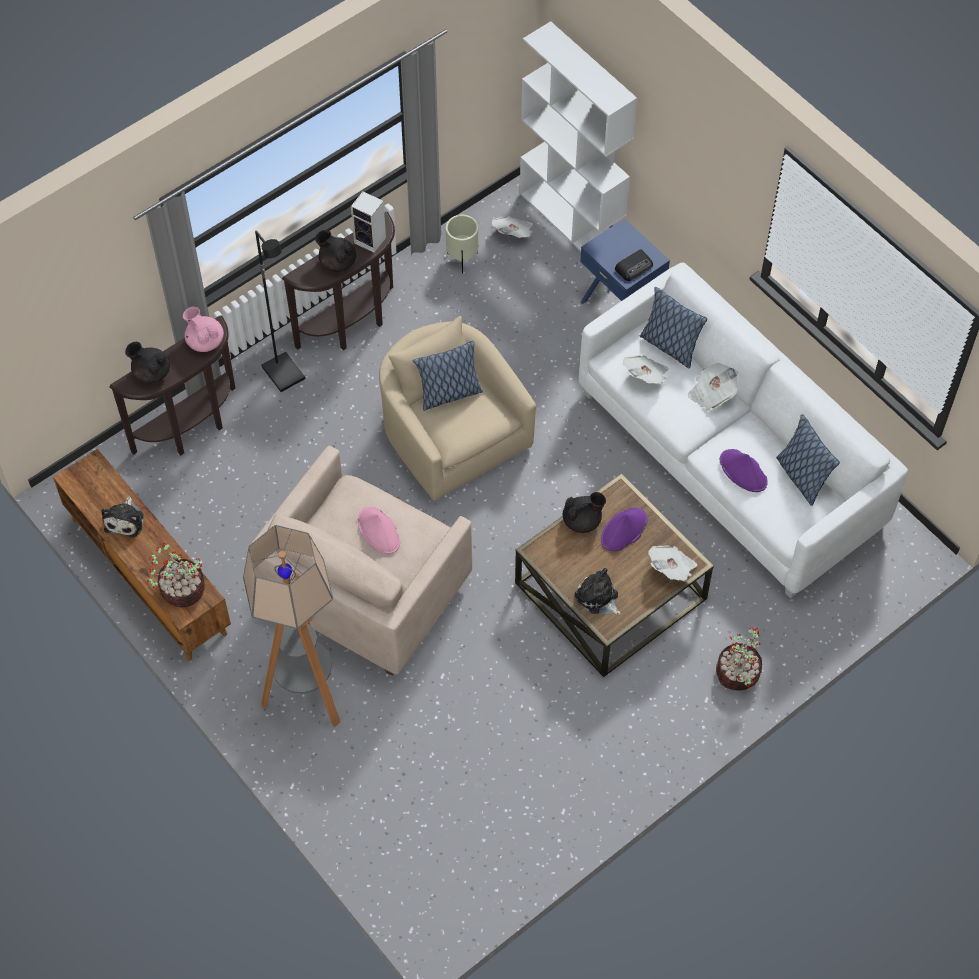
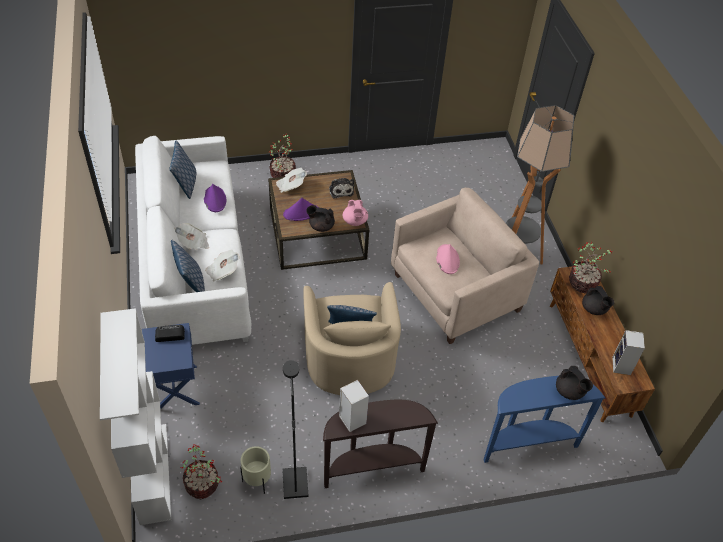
camera: 155 degrees left, 10 degrees down
plush toy [101,496,144,538] -> none
brown console table [109,315,236,455] -> blue console table [483,376,605,463]
pink teapot [183,307,224,352] -> pink teapot moved to [343,200,368,226]
black floor lamp [255,231,305,392] -> black floor lamp moved to [282,360,309,499]
black teapot [315,230,356,272] -> black teapot moved to [582,286,614,315]
newspaper [492,216,533,238] -> potted plant [181,444,222,499]
none -> speaker [612,330,645,375]

